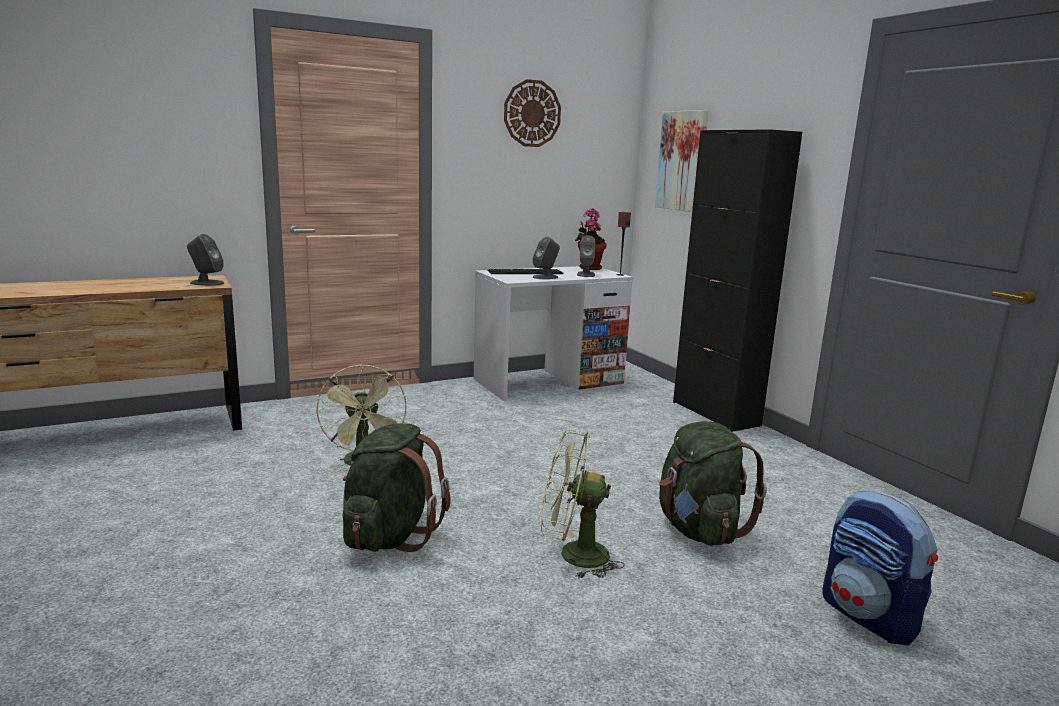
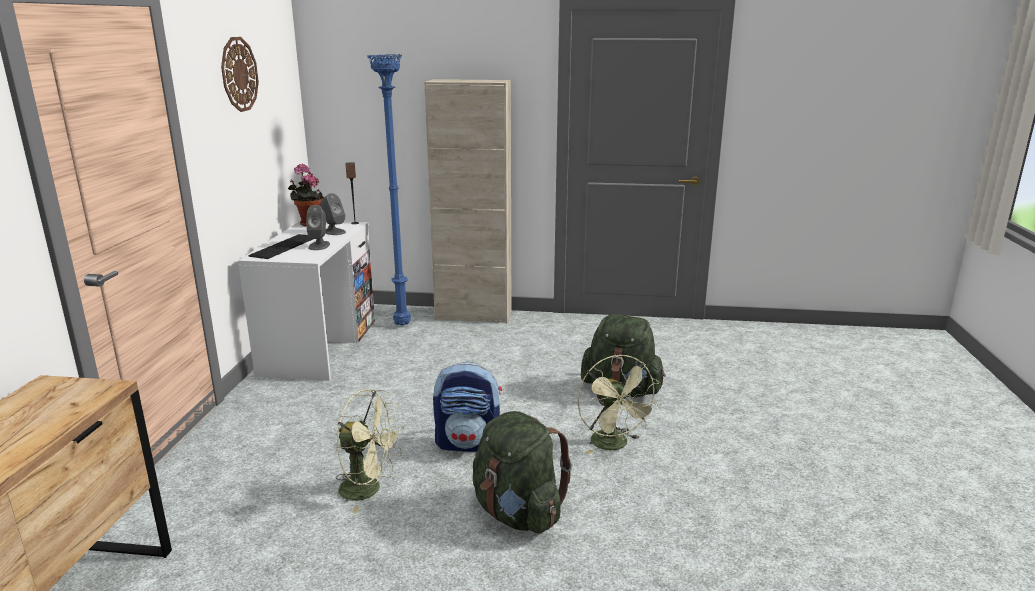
camera: 55 degrees left, 5 degrees up
grey speaker [187,234,224,286] -> none
green fan [541,429,625,579] -> green fan turned 60 degrees counterclockwise [577,355,659,454]
picture [655,110,709,212] -> none
black cabinet [673,129,802,432] -> beige cabinet [424,79,511,324]
backpack [822,491,938,645] -> backpack moved to [433,362,502,452]
none -> blue floor lamp [367,54,411,326]

